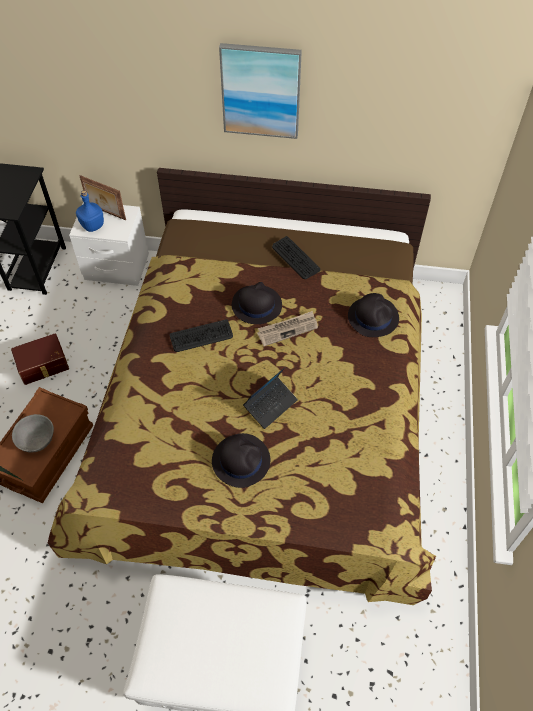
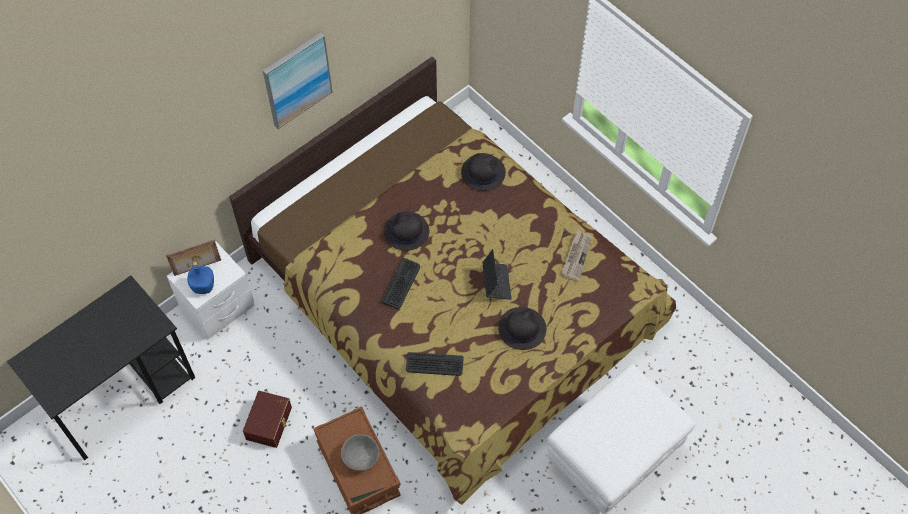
camera: 50 degrees left, 5 degrees up
newspaper [257,311,318,346] -> newspaper moved to [562,230,592,281]
keyboard [272,236,320,279] -> keyboard moved to [406,352,464,376]

